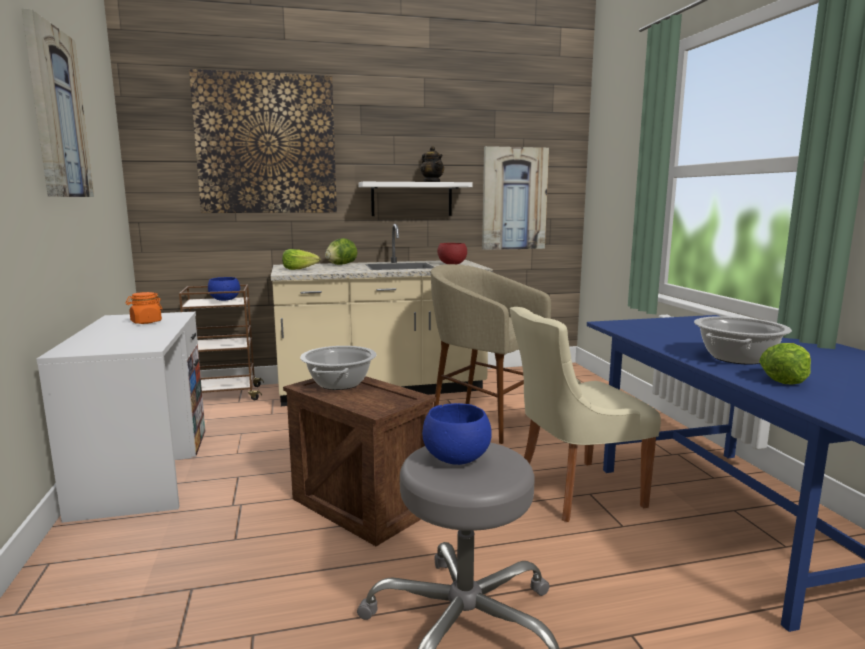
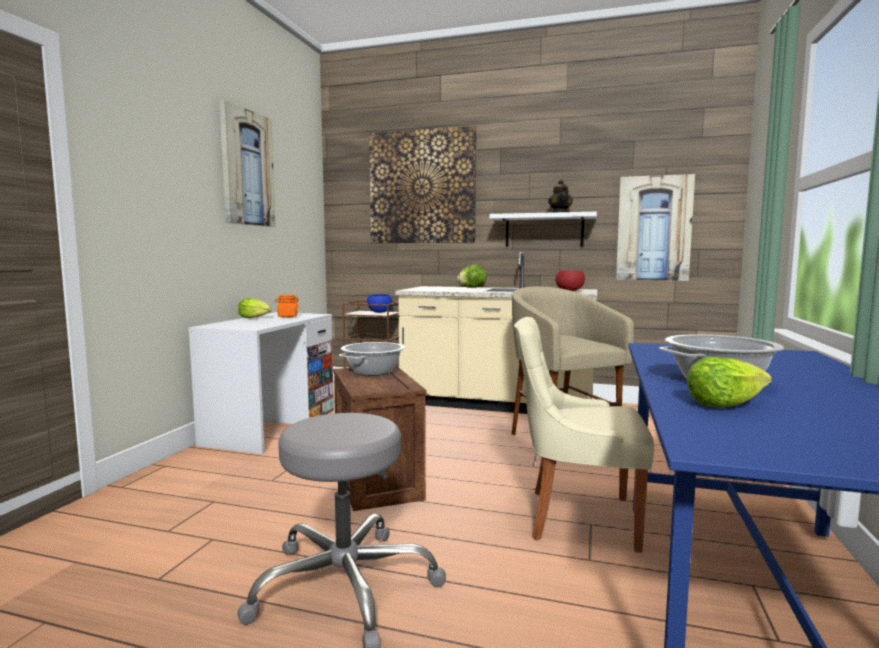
camera: 30 degrees right, 5 degrees down
lettuce [282,249,320,270] -> lettuce moved to [238,298,272,318]
blue bowl [422,403,492,465] -> none

